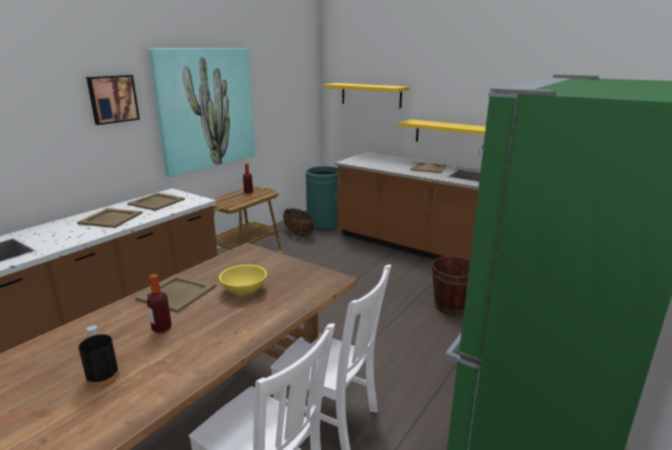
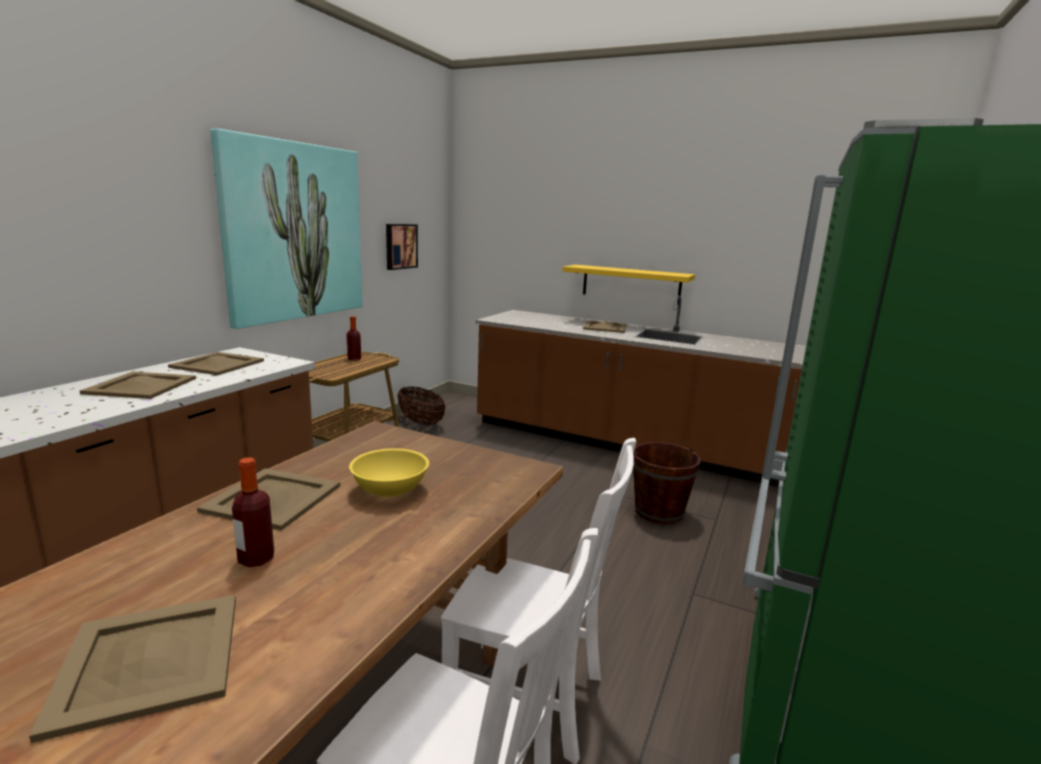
camera: 10 degrees left, 5 degrees down
black bottle [79,325,120,388] -> beige tray [29,595,236,743]
picture [86,75,140,125] -> picture moved to [386,224,418,270]
green trash can [306,166,338,230] -> none
yellow shelf [323,83,410,108] -> none

